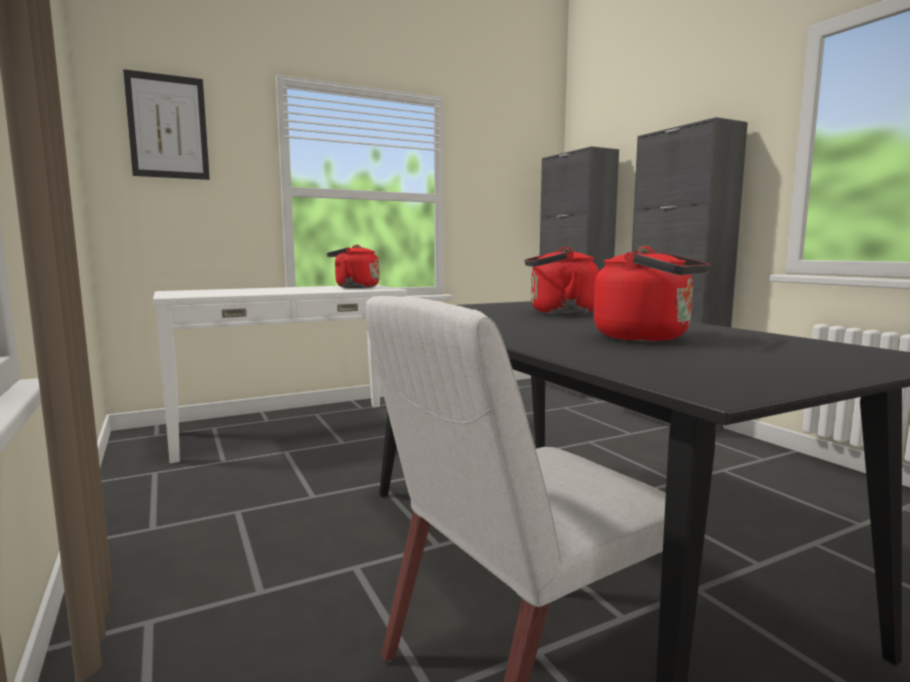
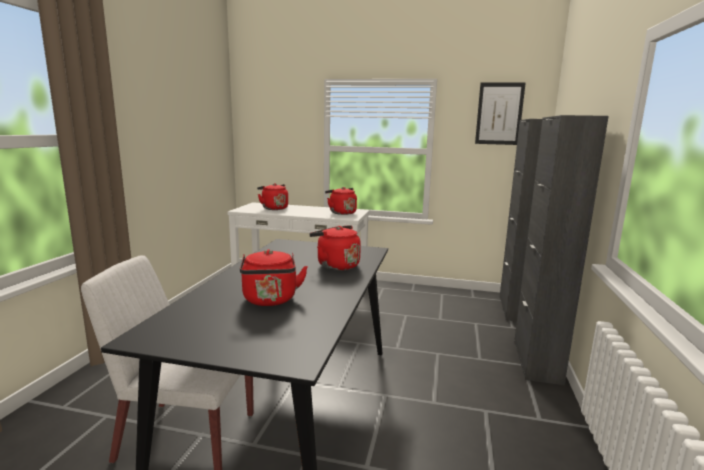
camera: 40 degrees right, 5 degrees up
picture [123,69,210,180] -> picture moved to [475,83,526,145]
none -> red kettle [257,183,288,210]

